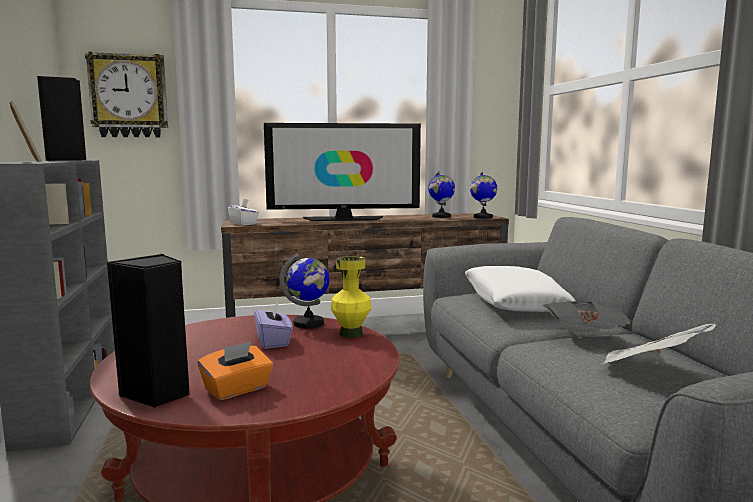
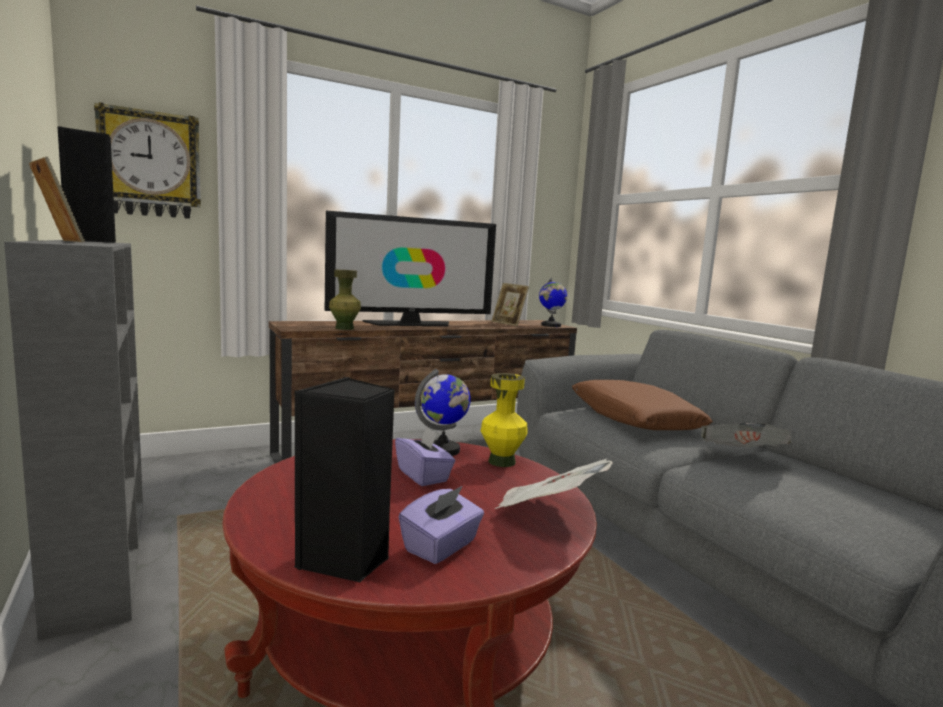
camera: 15 degrees left, 0 degrees up
orange tissue box [198,342,273,400] -> purple tissue box [399,486,484,564]
white tissue box [228,199,259,226] -> none
globe [428,171,455,218] -> picture frame [491,283,529,326]
white pillow [465,266,576,312] -> brown pillow [572,380,713,430]
newspaper [603,324,716,364] -> newspaper moved to [495,459,613,509]
none -> green vase [329,270,361,330]

